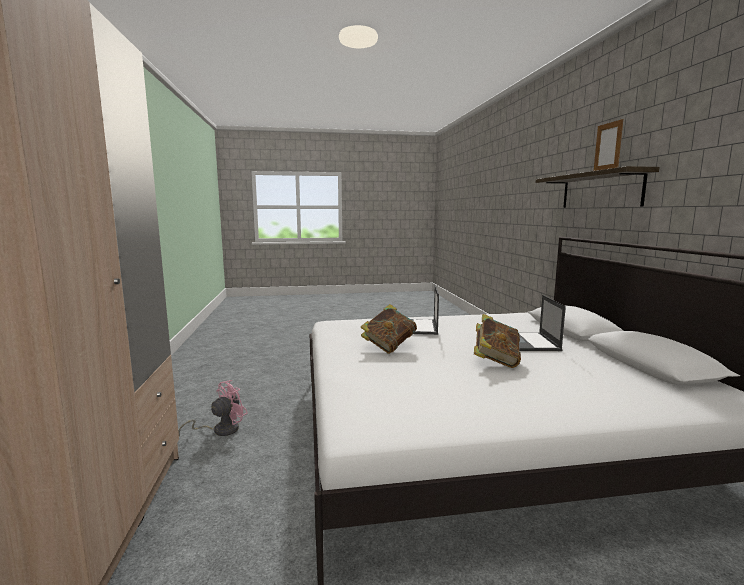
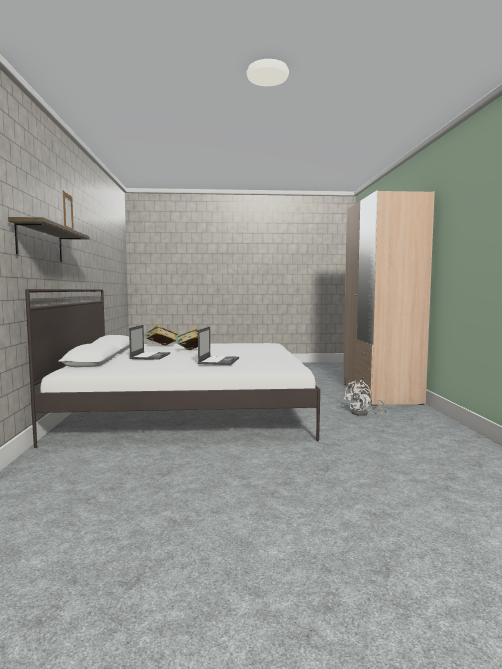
camera: 175 degrees left, 5 degrees down
pink fan [178,380,248,437] -> white fan [344,380,387,416]
book [361,304,417,354] -> book moved to [145,325,178,345]

